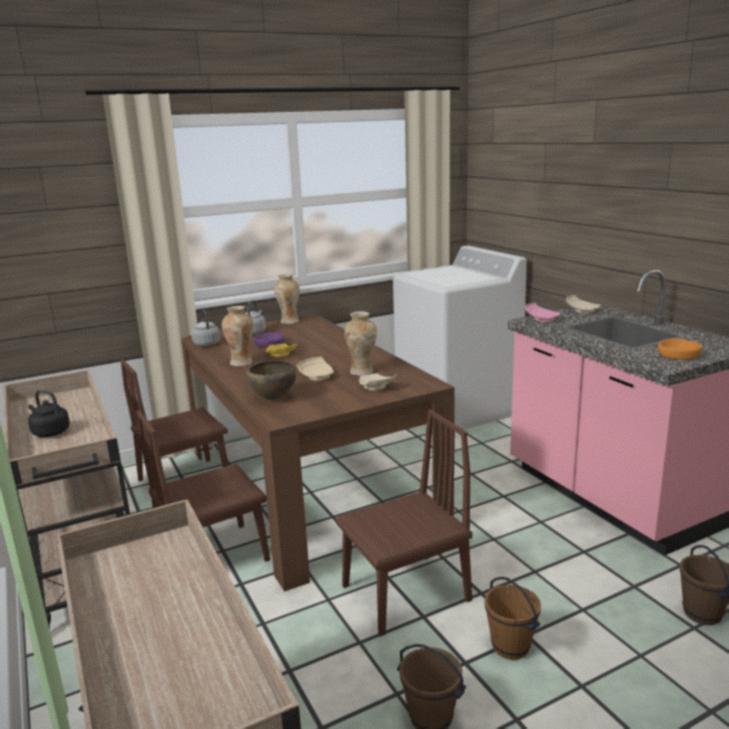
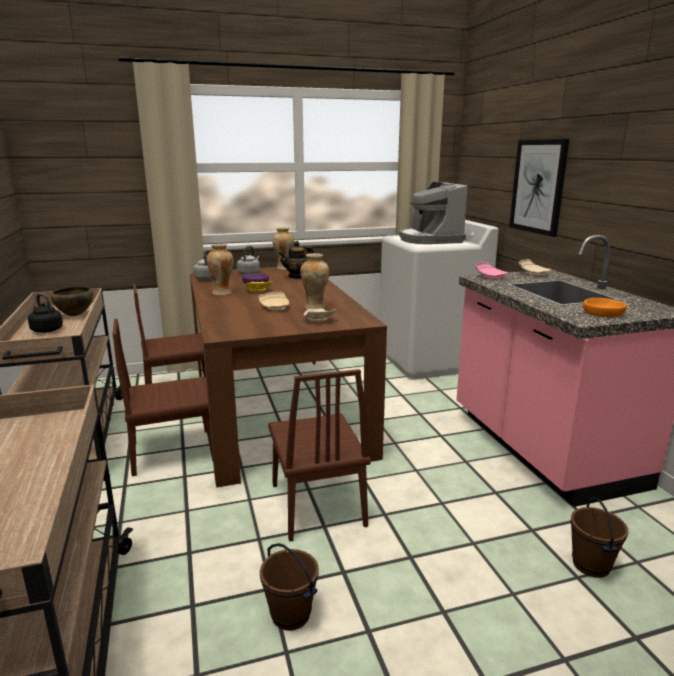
camera: 10 degrees right, 0 degrees up
brown bowl [246,361,296,400] -> brown bowl moved to [50,287,93,316]
brown chair [336,409,473,636] -> brown chair turned 90 degrees clockwise [268,369,371,541]
brown bucket [484,577,541,660] -> none
none -> teapot [278,241,313,279]
none -> coffee machine [399,182,468,244]
none -> picture [509,139,569,237]

